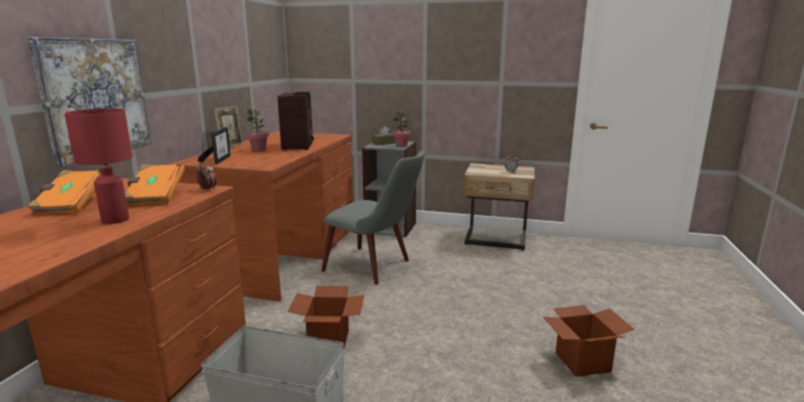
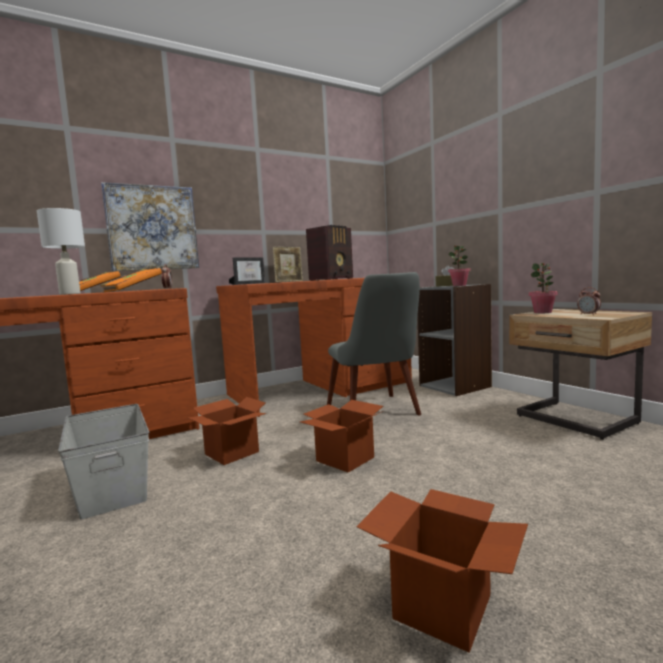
camera: 45 degrees right, 10 degrees down
red table lamp [64,108,133,224] -> white table lamp [37,208,85,295]
potted plant [246,109,269,151] -> potted plant moved to [529,263,558,313]
none -> cardboard box [300,400,383,473]

